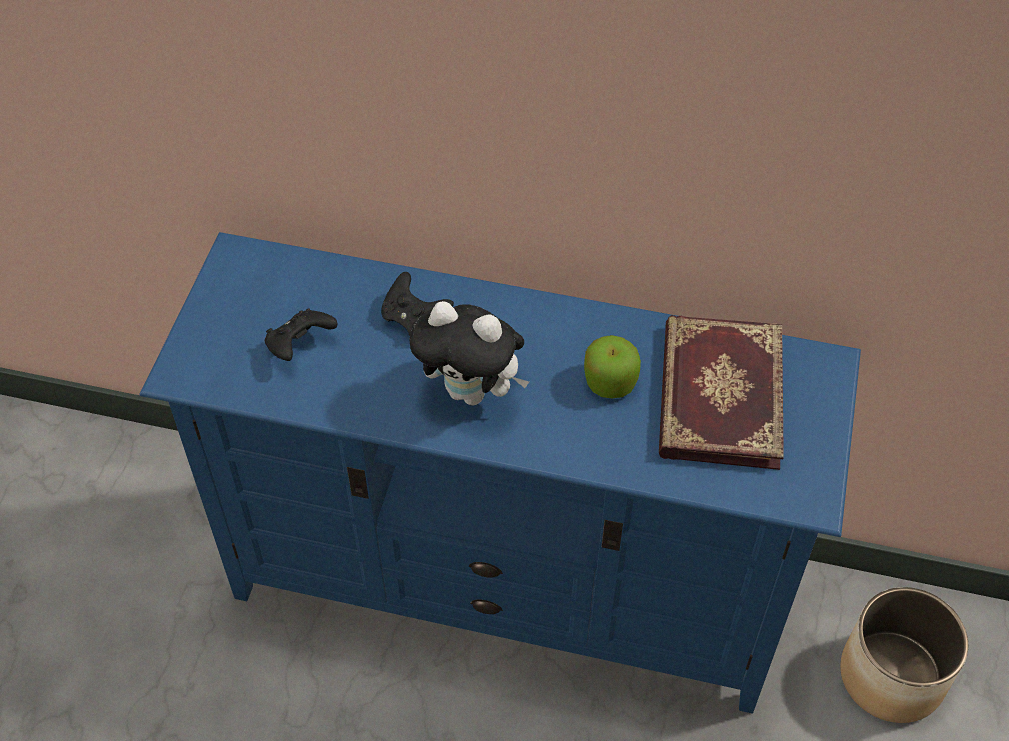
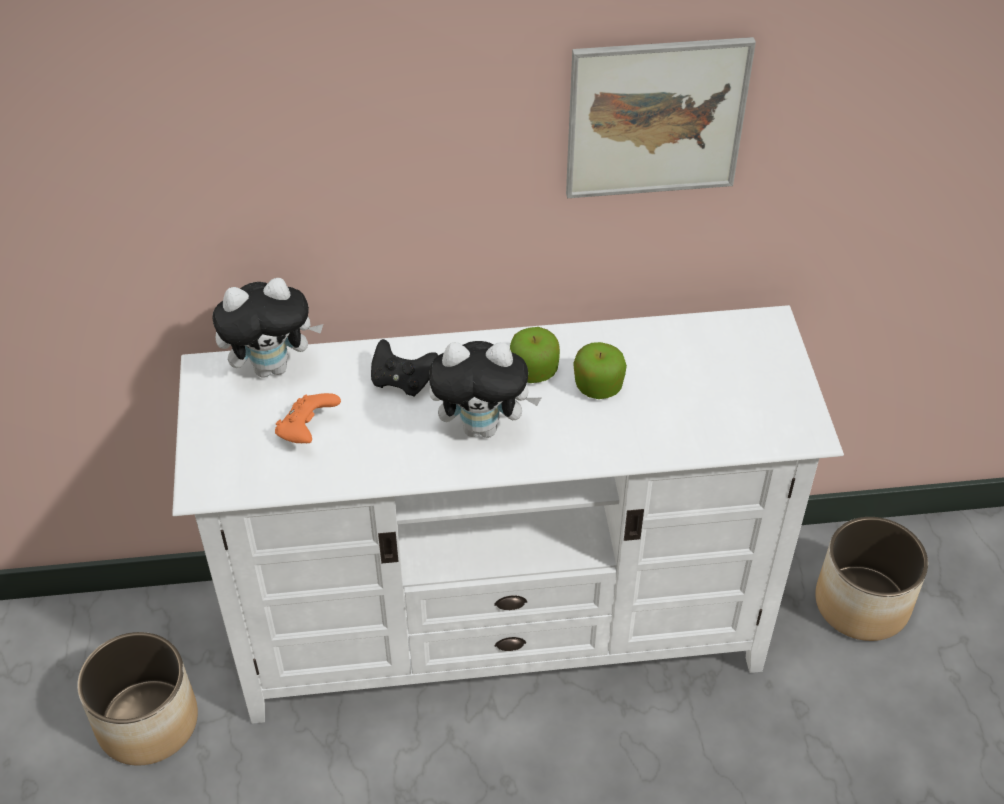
camera: 20 degrees left, 5 degrees down
blue tv stand [139,232,861,713] -> white tv stand [172,305,844,724]
black game controller [265,309,338,361] -> orange game controller [275,393,341,443]
book [659,315,784,470] -> none
none -> planter [77,632,198,765]
none -> plush toy [213,278,323,378]
none -> apple [510,327,560,383]
none -> picture [566,37,756,198]

